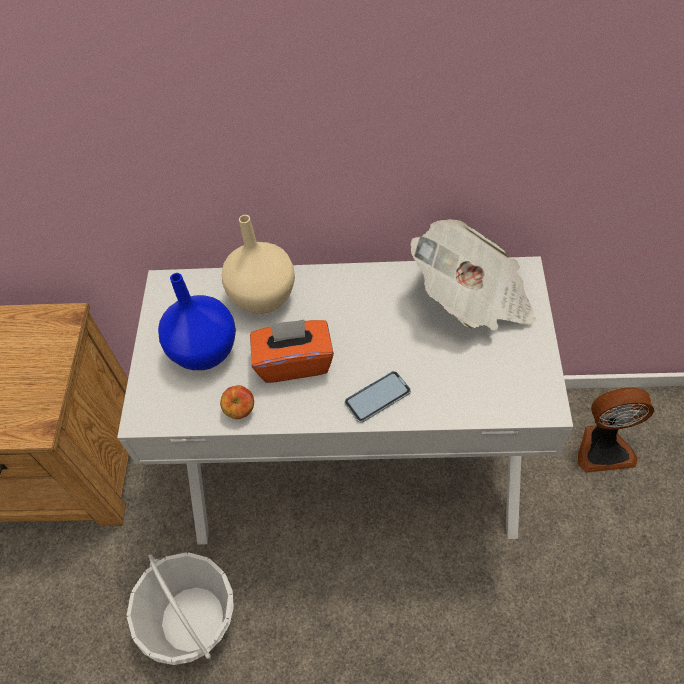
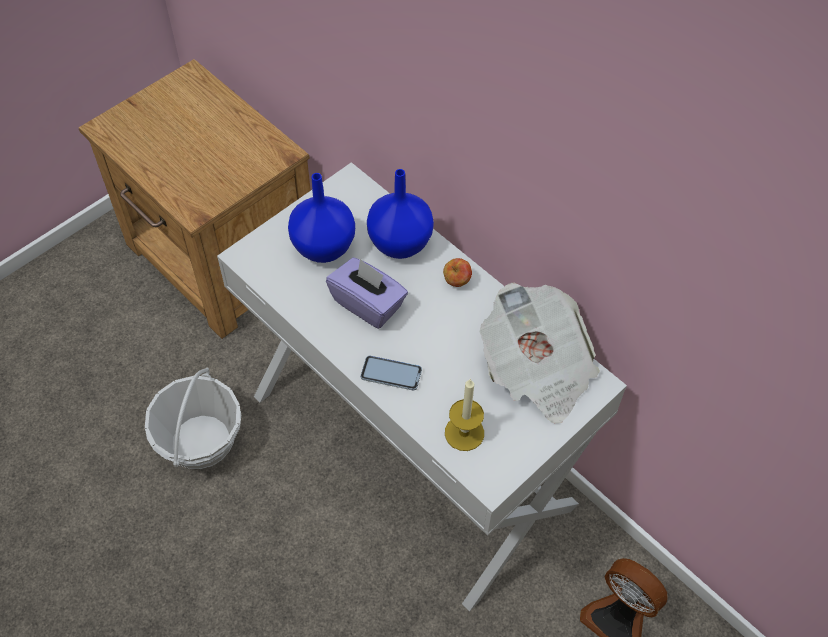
camera: 40 degrees right, 0 degrees up
apple [220,385,254,419] -> apple moved to [443,258,472,287]
beige vase [222,215,295,314] -> blue vase [367,169,434,259]
orange tissue box [250,319,334,383] -> purple tissue box [326,258,408,329]
none -> candle [445,379,484,451]

